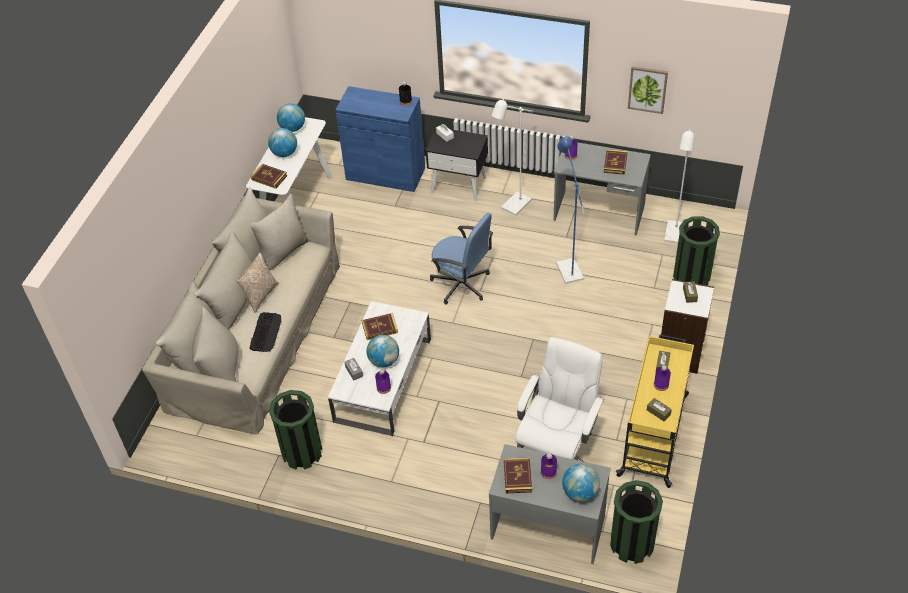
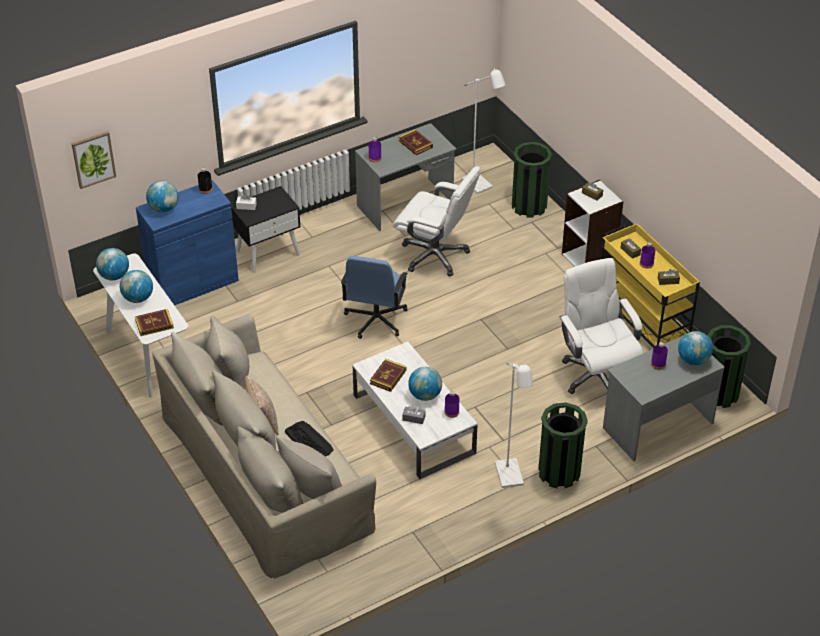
camera: 50 degrees left, 5 degrees down
green trash can [269,390,322,469] -> green trash can moved to [538,402,588,488]
blue office chair [430,213,493,305] -> blue office chair turned 120 degrees clockwise [341,256,408,339]
white floor lamp [492,98,533,216] -> white floor lamp moved to [495,362,533,488]
book [504,457,532,493] -> none
blue floor lamp [556,136,585,284] -> white office chair [393,166,481,276]
picture [628,66,668,114] -> picture moved to [72,131,116,189]
none -> globe [146,181,178,213]

